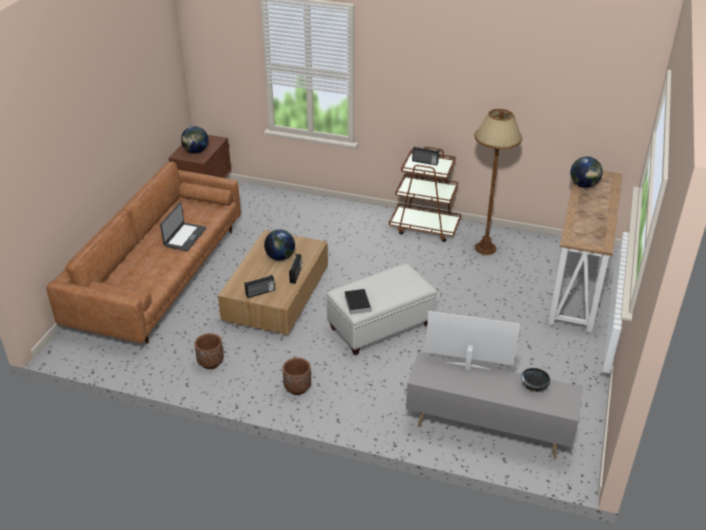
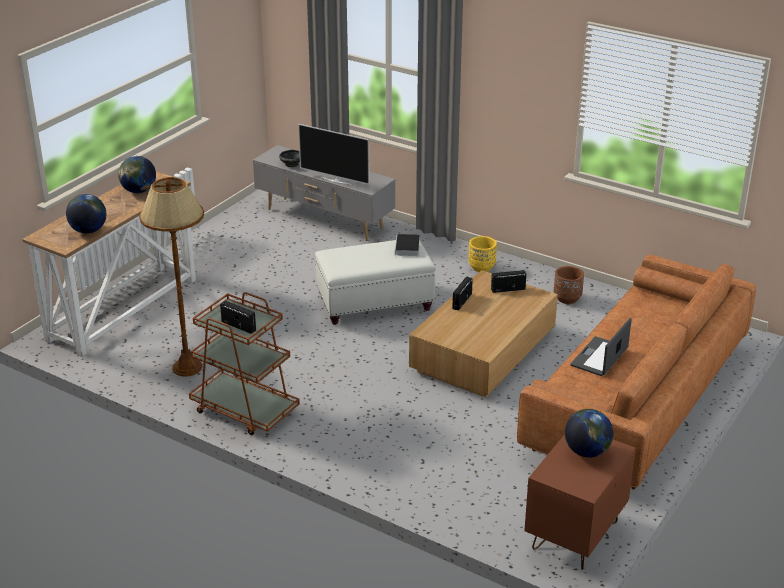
camera: 165 degrees left, 5 degrees down
globe [264,230,295,261] -> globe moved to [118,156,156,193]
brown planter [283,358,311,395] -> yellow planter [468,236,497,272]

